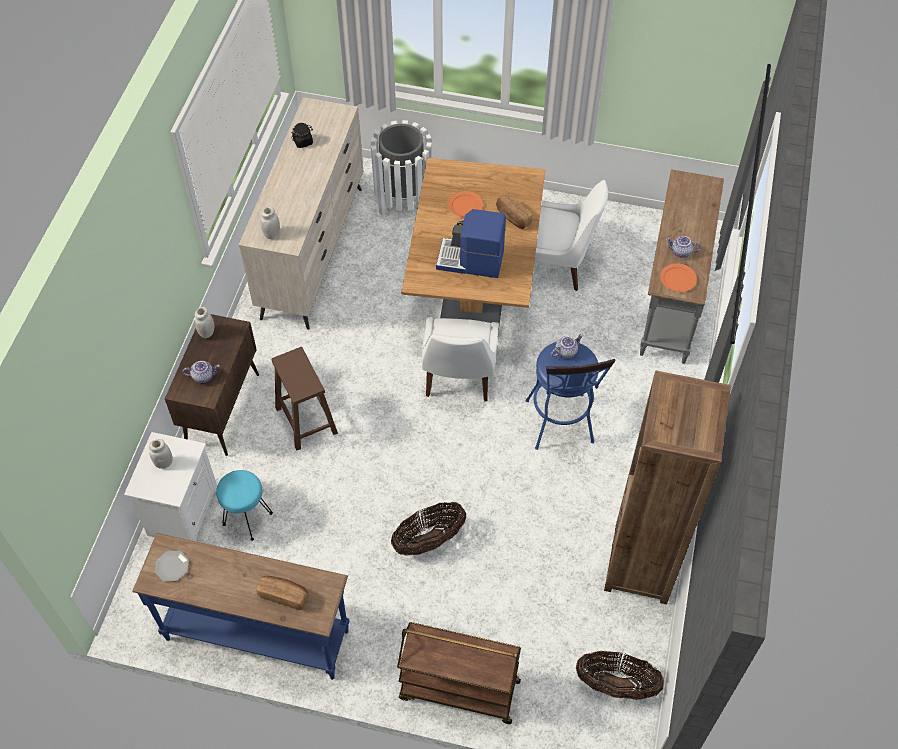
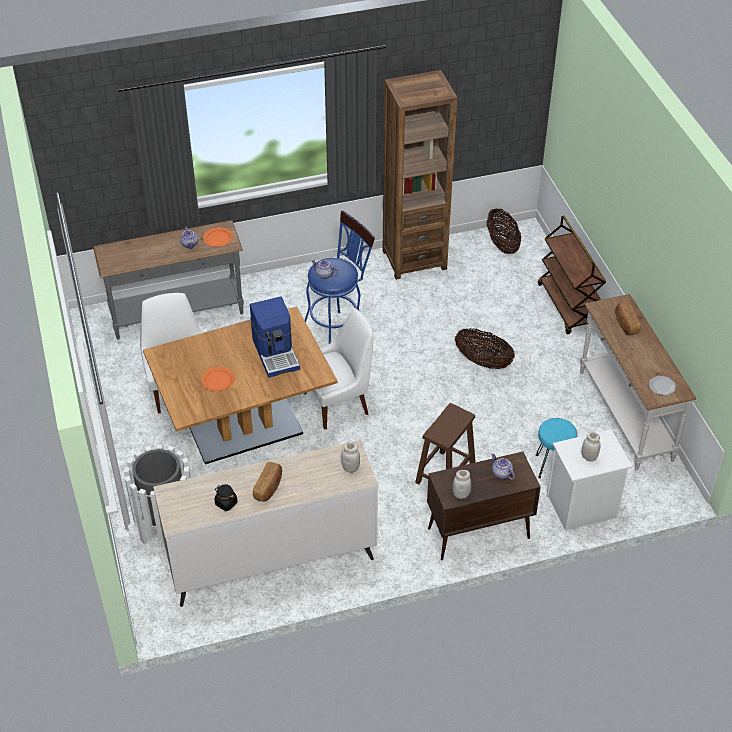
camera: 120 degrees left, 10 degrees down
blue console table [132,533,349,680] -> white console table [580,294,696,471]
bread [496,193,532,229] -> bread moved to [253,462,282,502]

